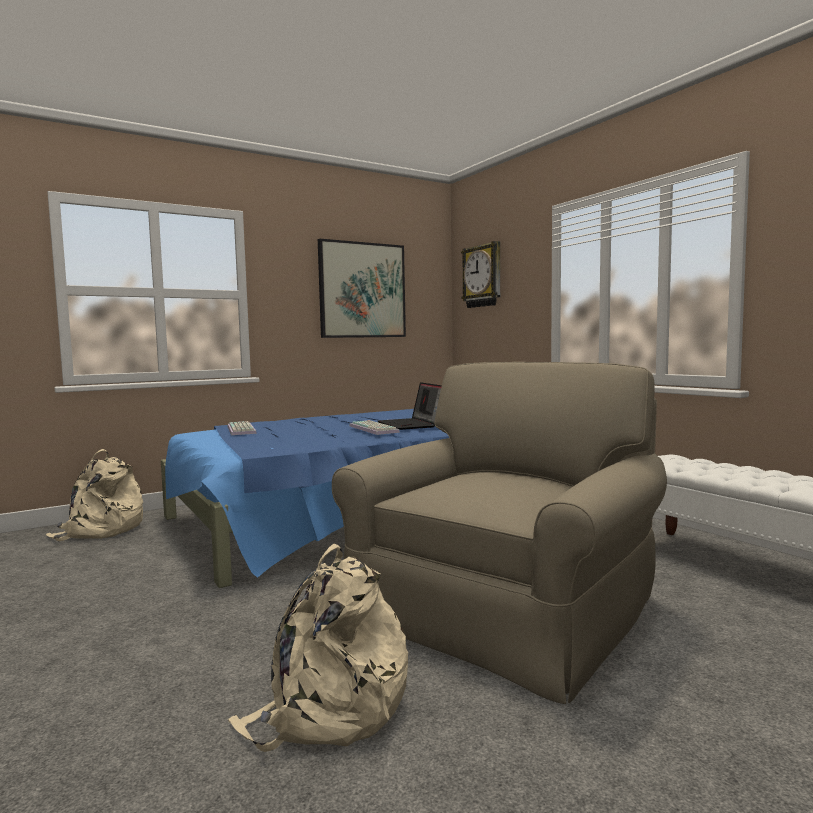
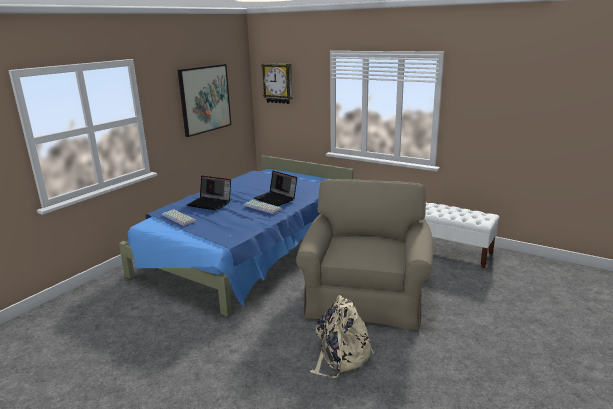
camera: 25 degrees left, 15 degrees up
beige backpack [45,449,143,541] -> none
none -> laptop [187,176,231,210]

